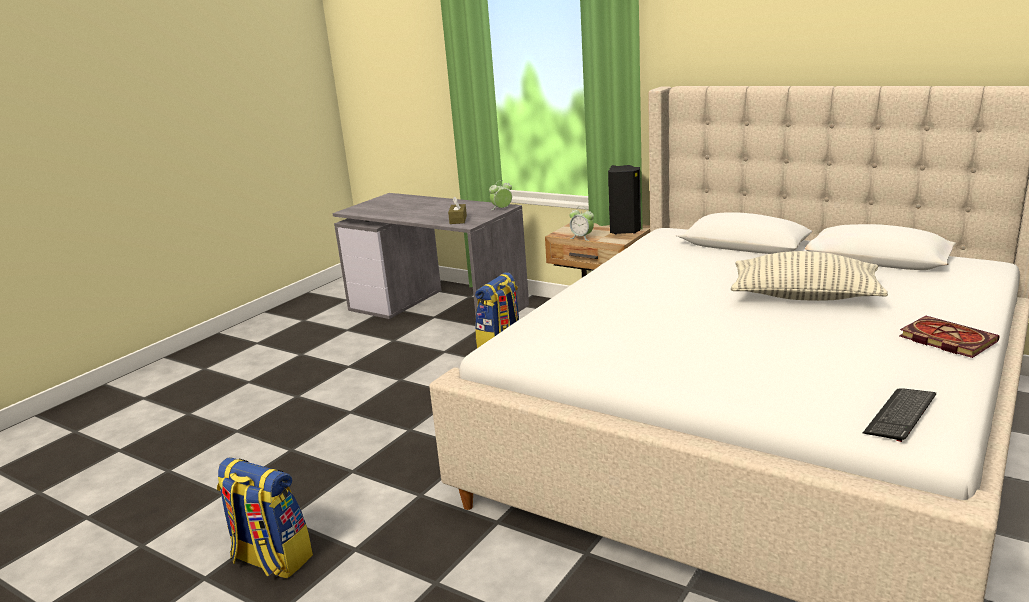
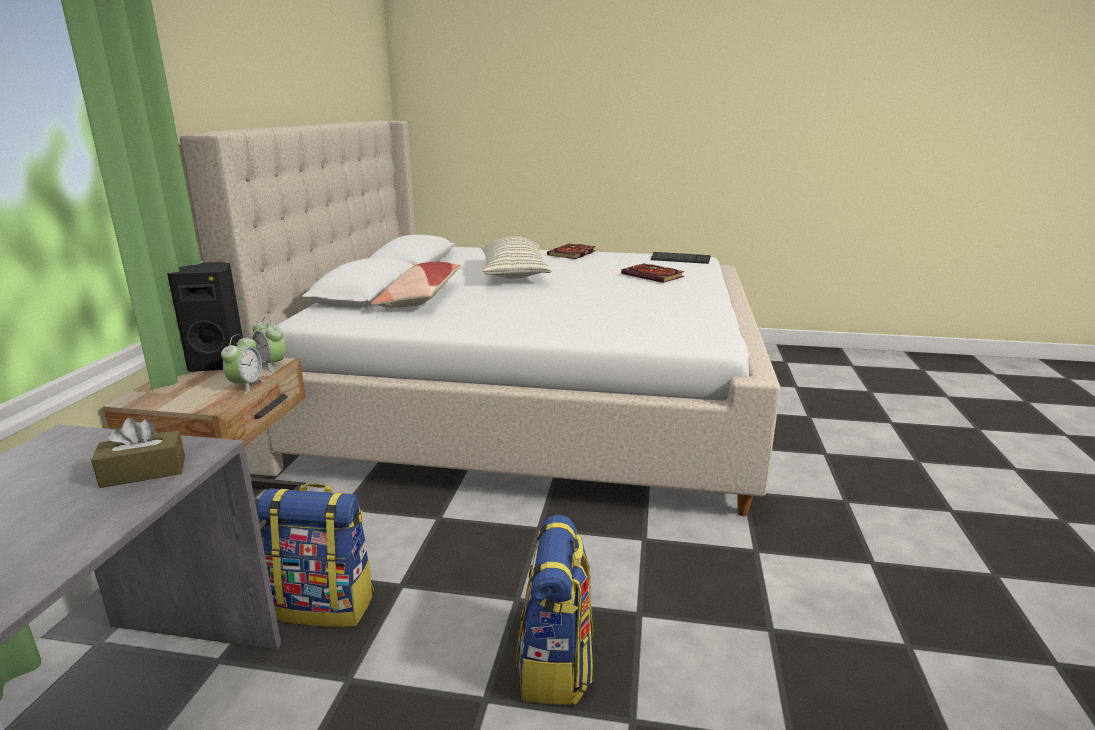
camera: 115 degrees left, 0 degrees up
backpack [217,458,313,579] -> backpack moved to [516,515,594,705]
alarm clock [489,180,512,210] -> alarm clock moved to [252,317,286,372]
none -> pillow [371,262,461,309]
none -> book [621,263,685,283]

